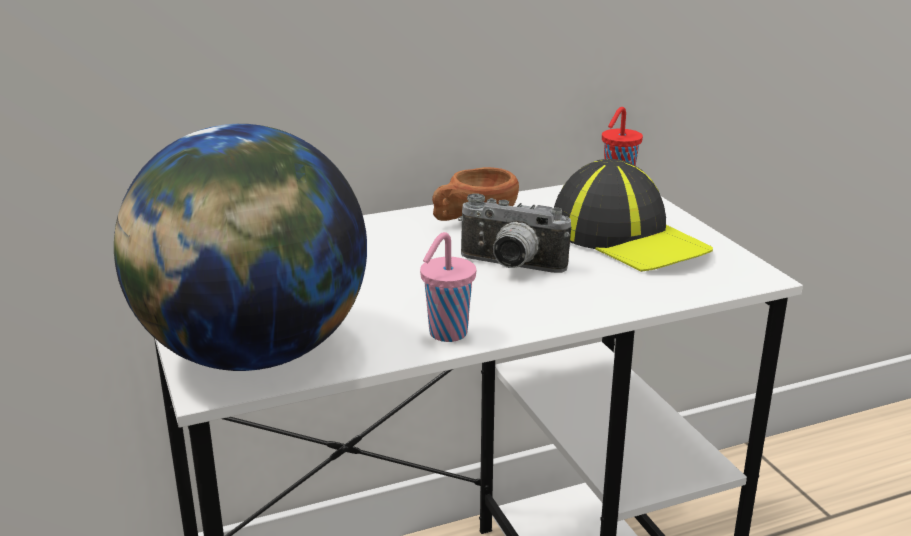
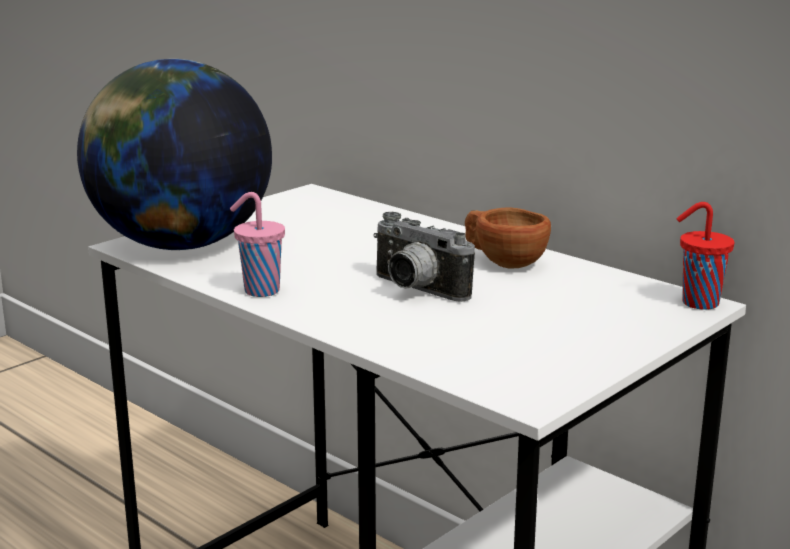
camera: 65 degrees right, 5 degrees down
camera [458,194,571,273] -> camera turned 45 degrees counterclockwise [373,212,475,302]
cap [554,159,713,272] -> none

